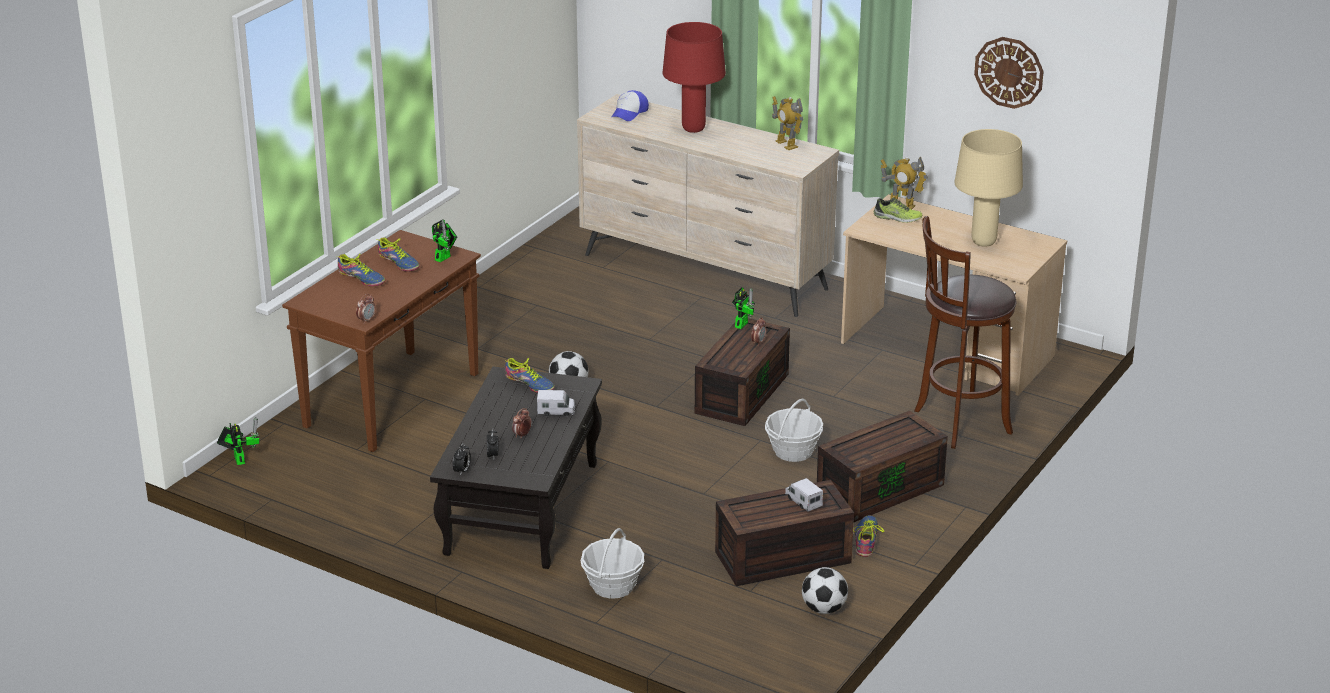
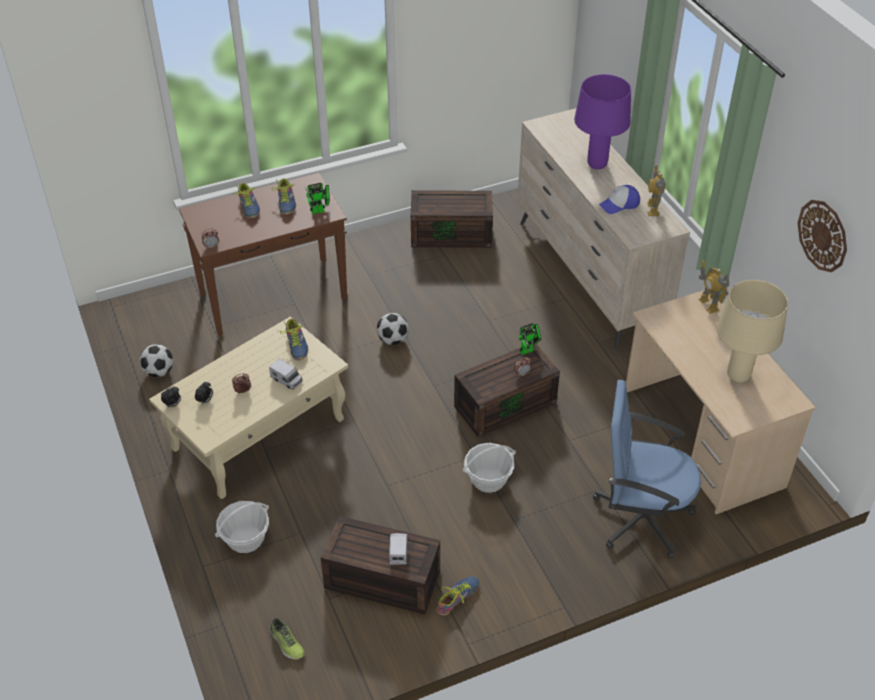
camera: 35 degrees right, 15 degrees up
toy robot [217,417,259,465] -> none
black coffee table [430,366,602,569] -> beige coffee table [149,316,348,499]
cap [611,90,649,121] -> cap moved to [599,185,640,214]
red table lamp [662,22,726,133] -> purple table lamp [574,74,631,169]
football [802,567,848,614] -> football moved to [139,344,173,377]
brown storage box [817,411,948,522] -> brown storage box moved to [411,190,493,248]
shoe [874,197,922,223] -> shoe moved to [270,618,305,660]
brown stool [914,216,1016,449] -> blue office chair [593,380,701,558]

